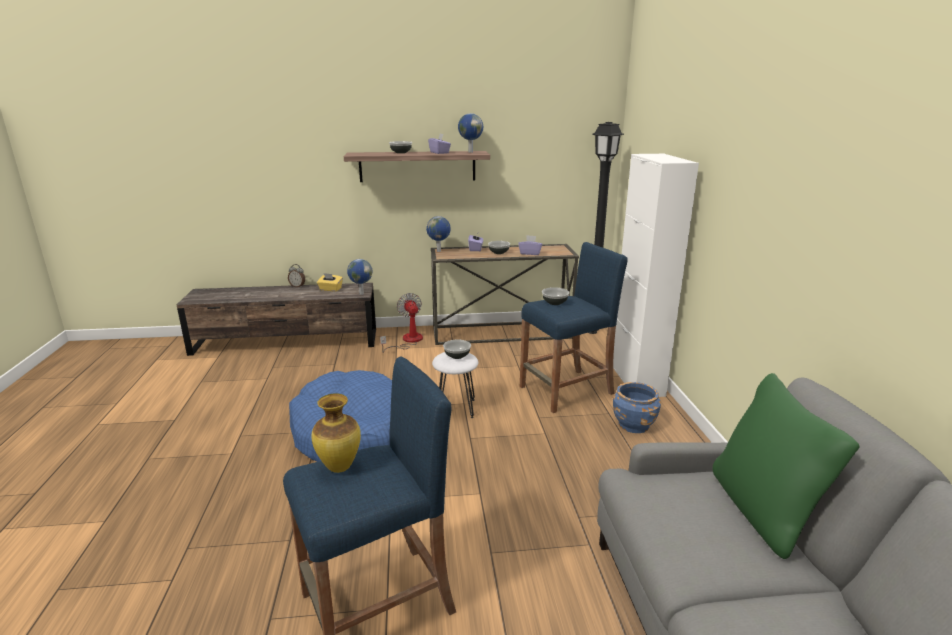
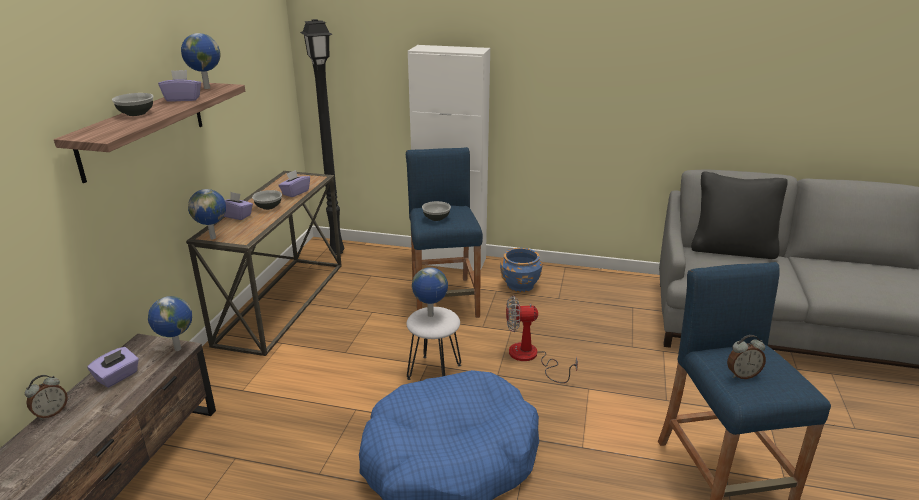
camera: 70 degrees left, 5 degrees up
vase [311,393,361,473] -> alarm clock [727,335,766,379]
yellow tissue box [317,273,343,292] -> purple tissue box [87,347,139,388]
fan [380,293,423,353] -> fan moved to [506,296,578,383]
bowl [443,339,471,359] -> globe [412,267,448,317]
green pillow [712,373,860,559] -> black pillow [691,171,788,259]

